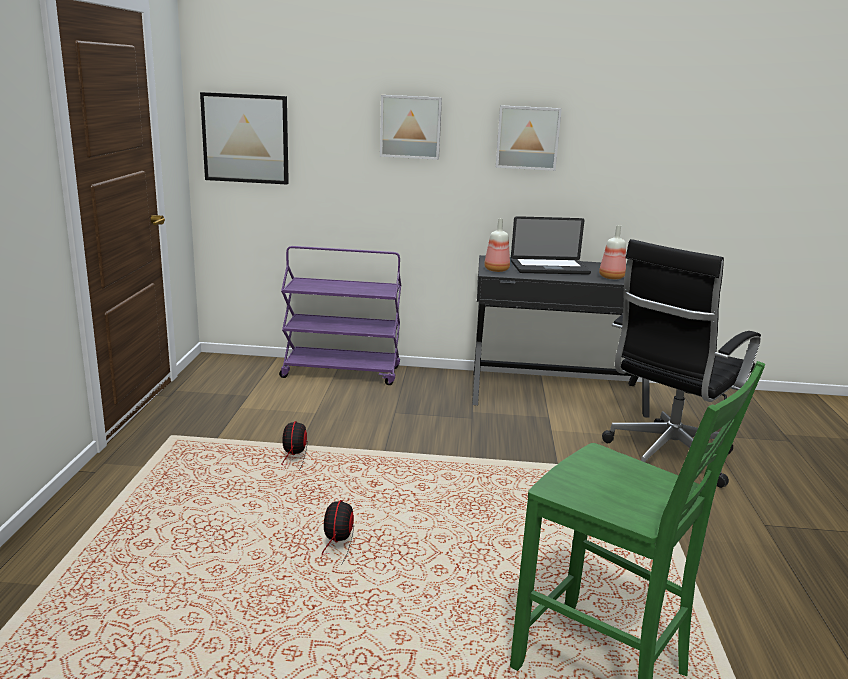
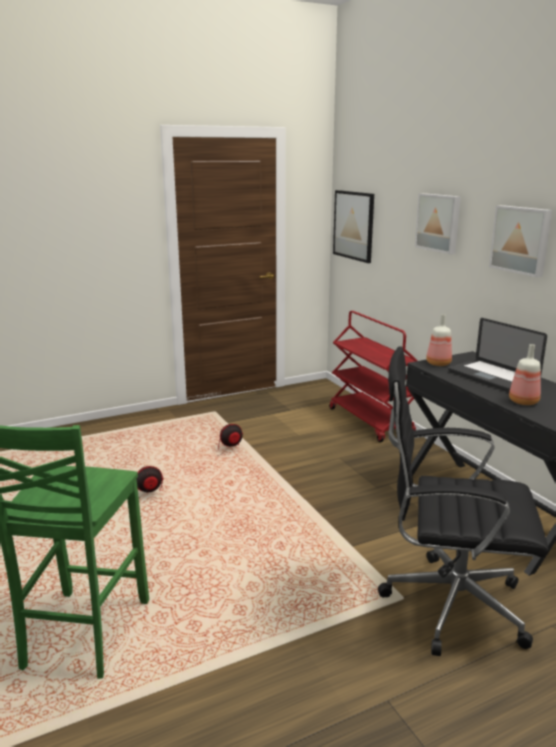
camera: 60 degrees right, 0 degrees up
purple cart [279,246,401,385] -> red cart [329,311,418,442]

